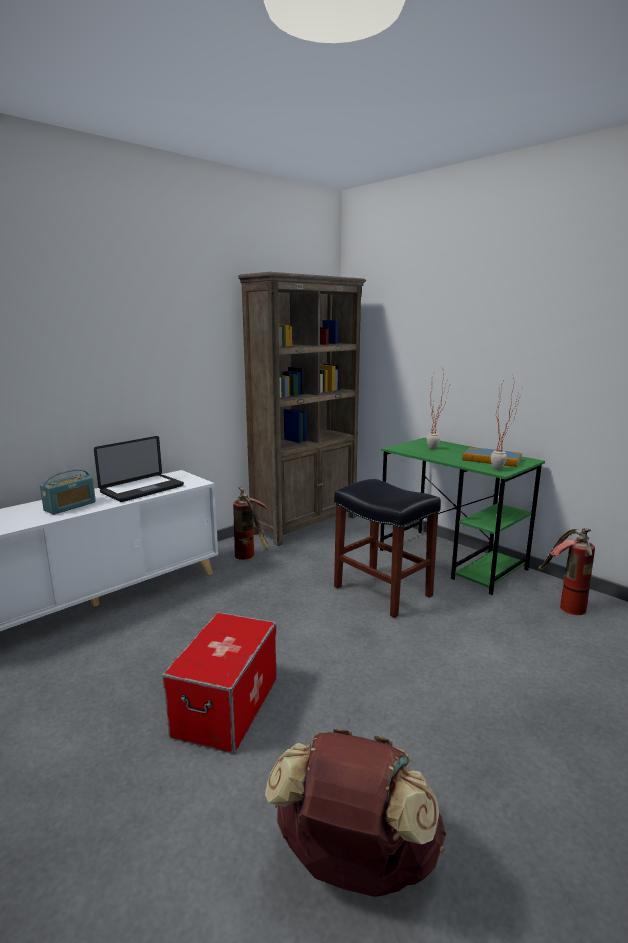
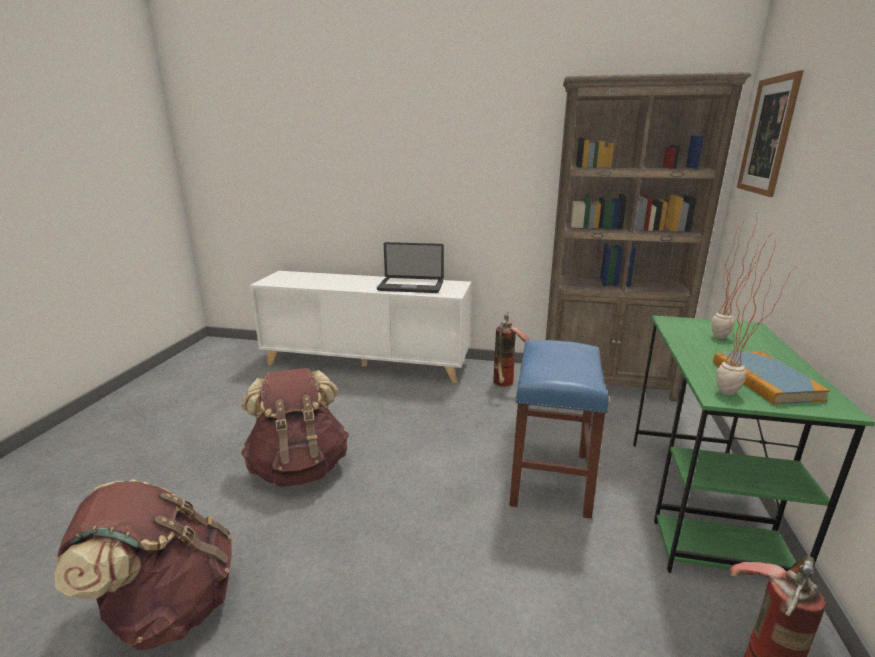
camera: 55 degrees right, 5 degrees up
radio [40,469,96,515] -> none
storage box [162,612,276,754] -> brown backpack [241,368,349,487]
black stool [334,479,441,618] -> blue stool [509,340,608,519]
none -> picture [737,70,803,197]

